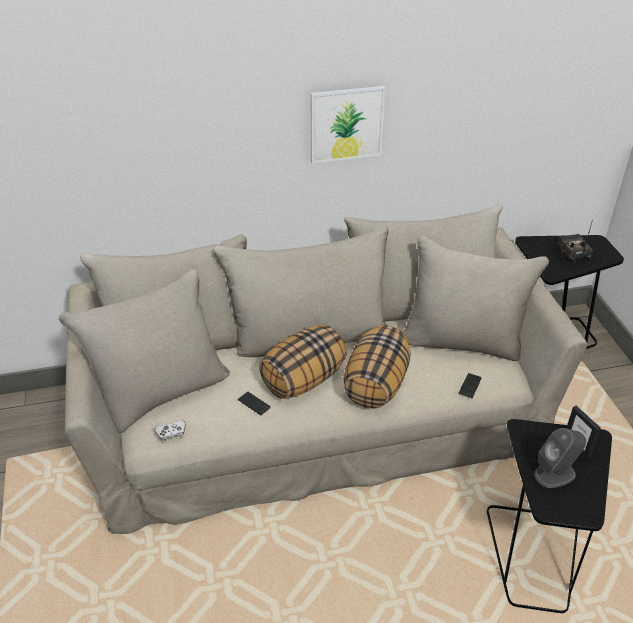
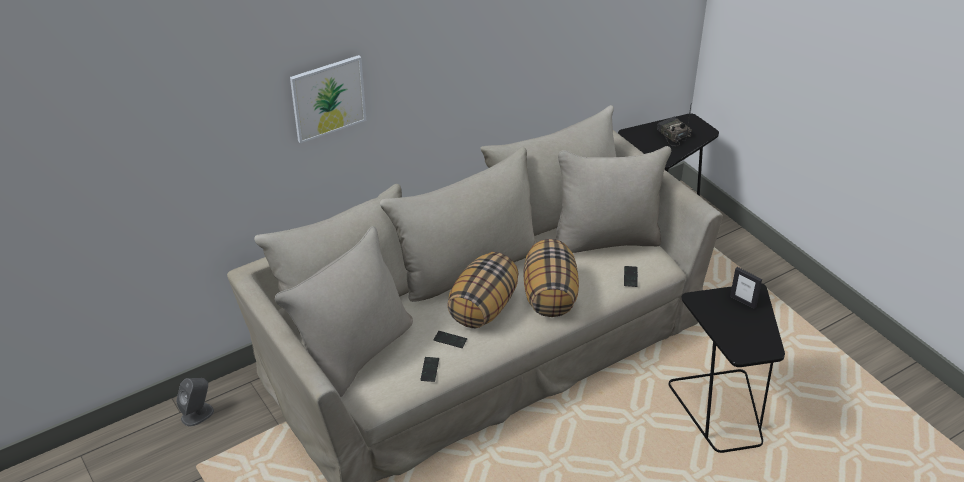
camera: 20 degrees left, 0 degrees up
white game controller [154,420,186,443] -> none
picture [311,86,386,164] -> picture moved to [290,55,366,143]
grey speaker [534,428,586,488] -> grey speaker moved to [176,378,214,426]
none -> phone [420,357,439,382]

